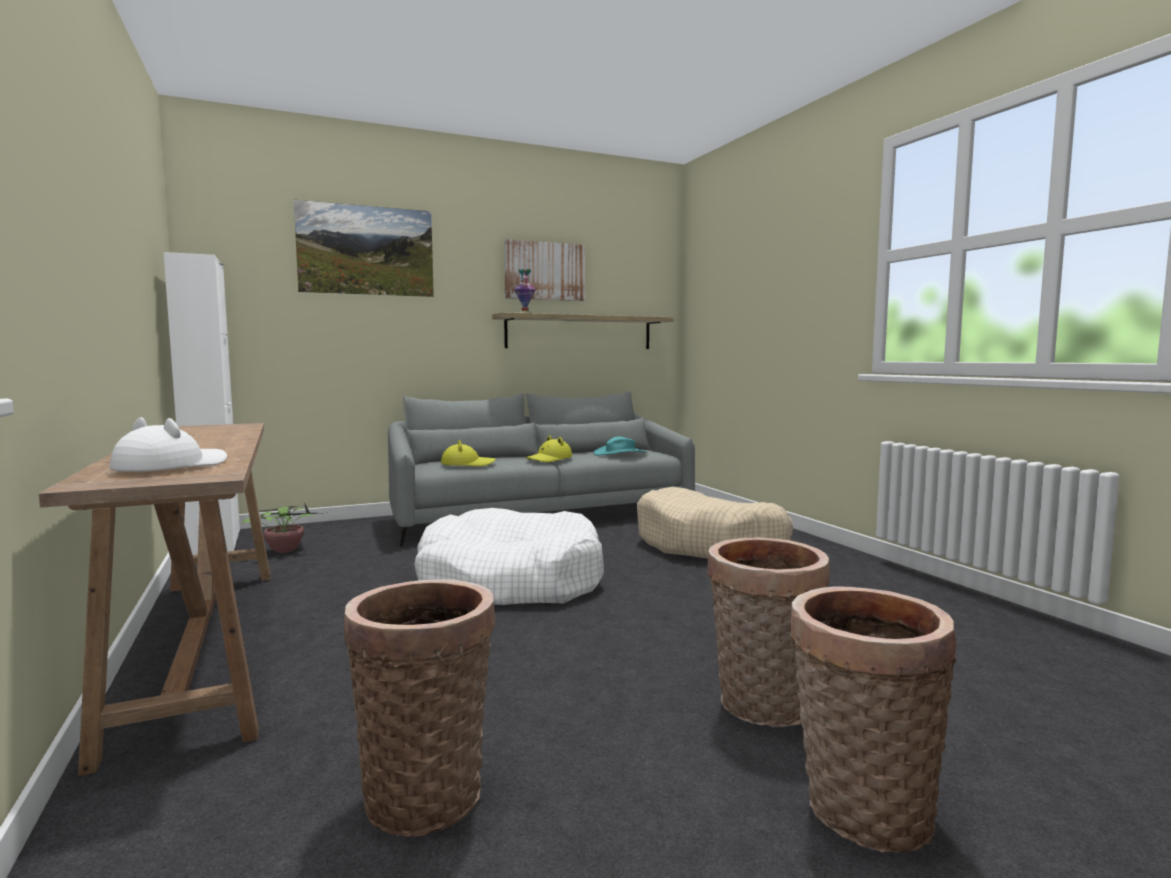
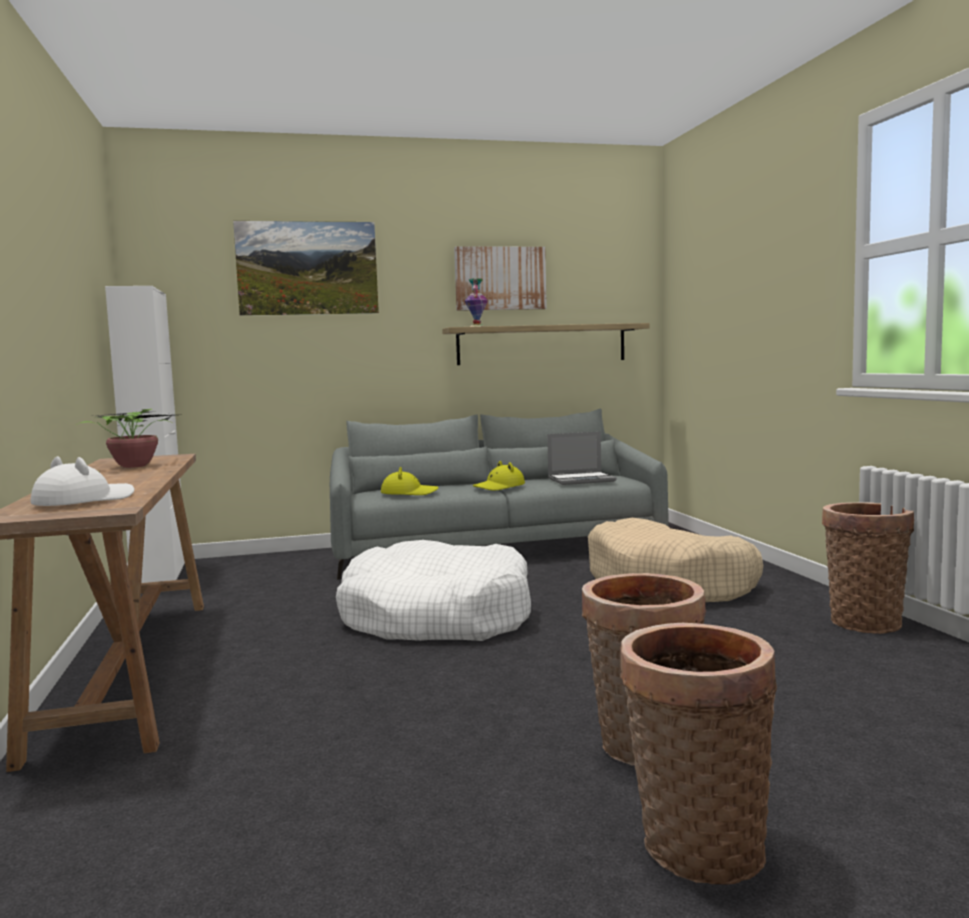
camera: 10 degrees right, 0 degrees up
potted plant [241,503,316,553] -> potted plant moved to [74,409,173,468]
basket [344,579,495,837] -> basket moved to [822,502,914,634]
turquoise hat [594,436,647,455] -> laptop [547,431,617,485]

